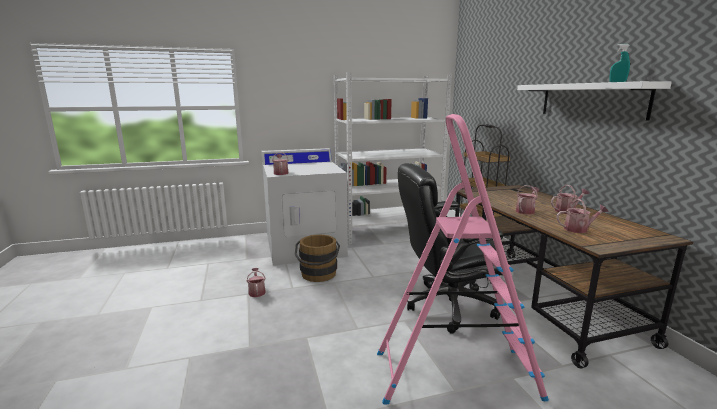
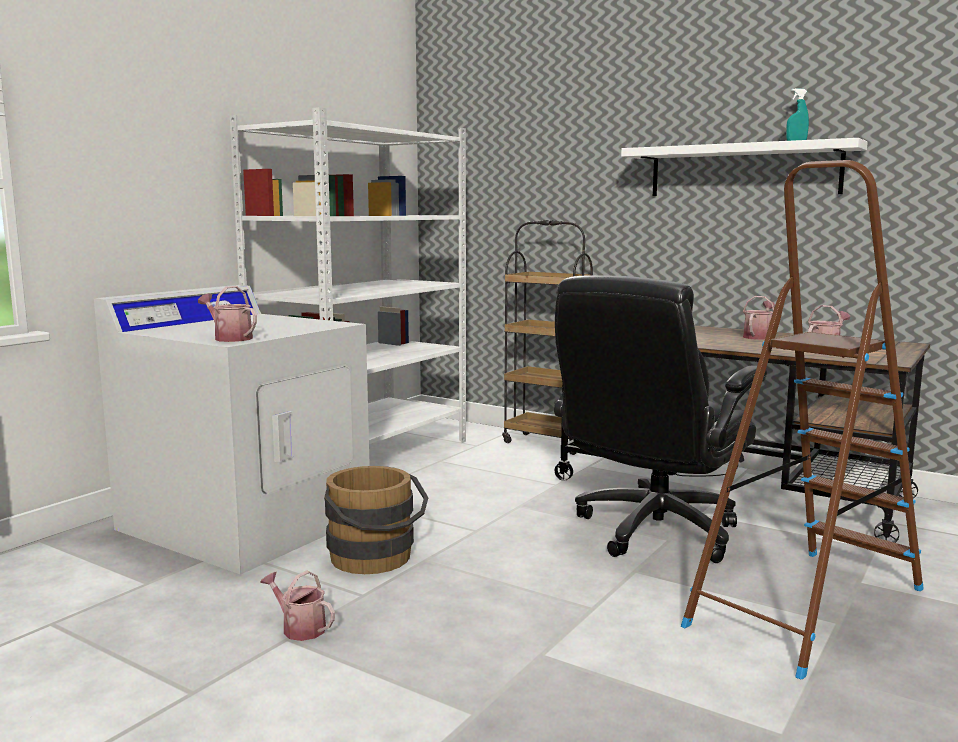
camera: 40 degrees left, 5 degrees down
pink step ladder [377,114,549,404] -> brown step ladder [681,160,924,679]
watering can [516,185,539,214] -> none

